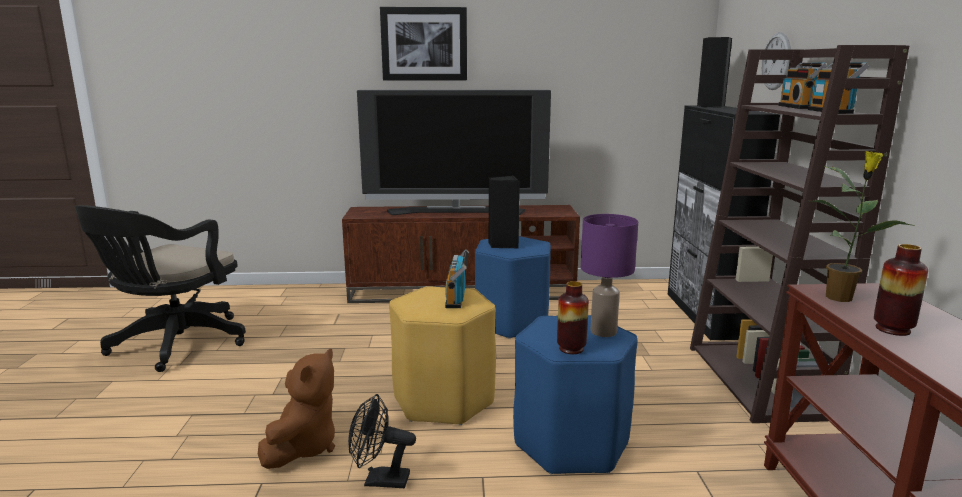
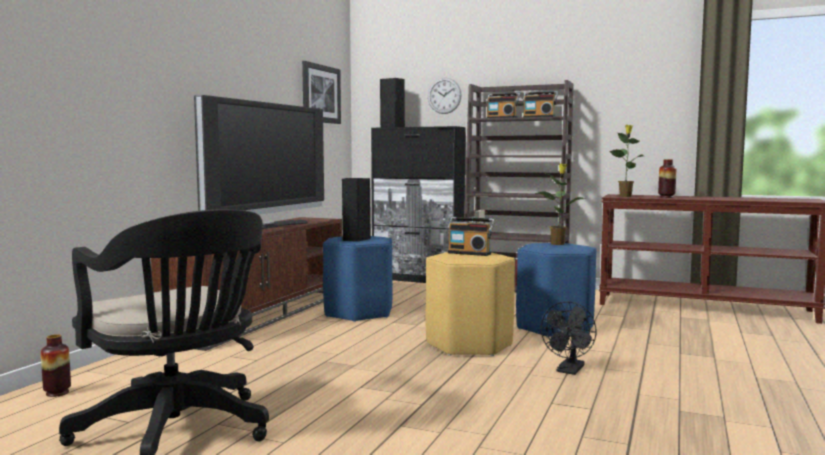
camera: 65 degrees left, 10 degrees down
brown plush toy [258,349,335,469] -> none
picture [380,7,467,80] -> picture moved to [302,61,341,124]
vase [557,281,589,354] -> vase moved to [41,334,71,397]
purple table lamp [581,214,638,337] -> potted plant [537,163,585,245]

